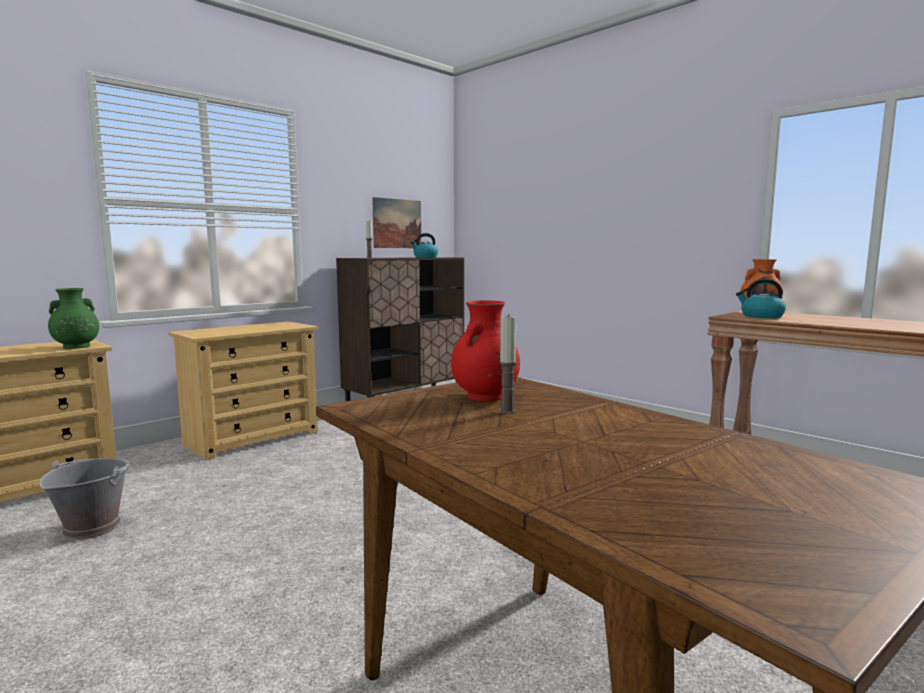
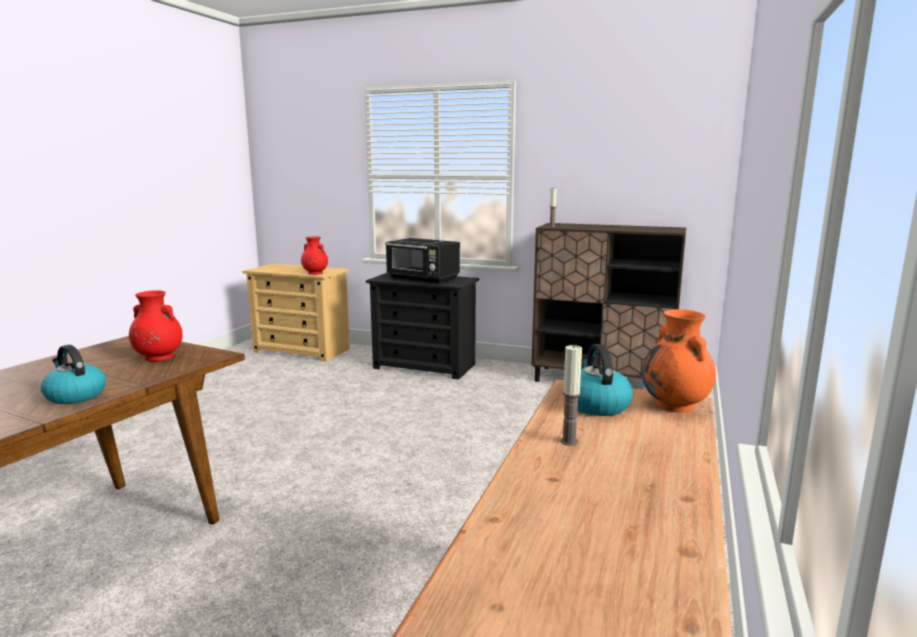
camera: 65 degrees right, 5 degrees up
grey bucket [39,458,130,540] -> none
green vase [48,288,99,349] -> red vase [301,236,328,275]
beige dresser [168,321,318,460] -> black dresser [366,273,479,380]
picture [372,197,421,248] -> none
kettle [411,233,438,258] -> kettle moved to [41,345,106,404]
candle [499,314,517,414] -> candle moved to [561,344,582,446]
none -> black microwave [385,238,460,284]

